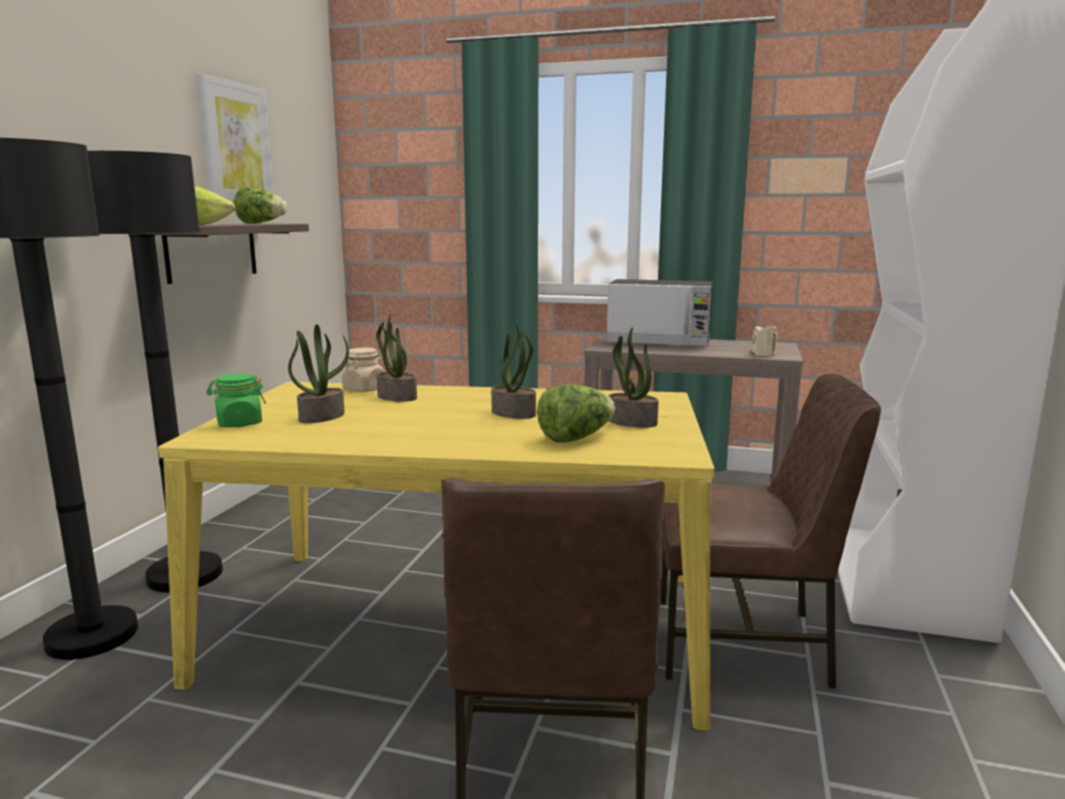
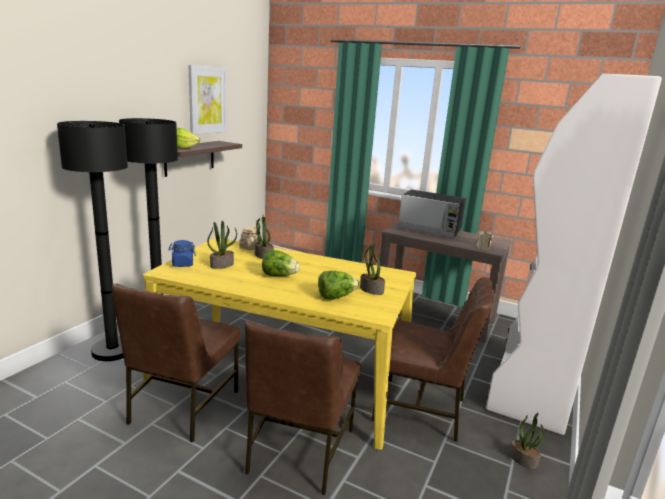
camera: 10 degrees right, 5 degrees up
green jar [207,373,266,427] -> blue jar [168,240,196,267]
lettuce [234,187,288,224] -> lettuce moved to [262,250,300,276]
potted plant [491,323,536,419] -> potted plant moved to [509,413,544,469]
none -> brown chair [112,283,241,443]

